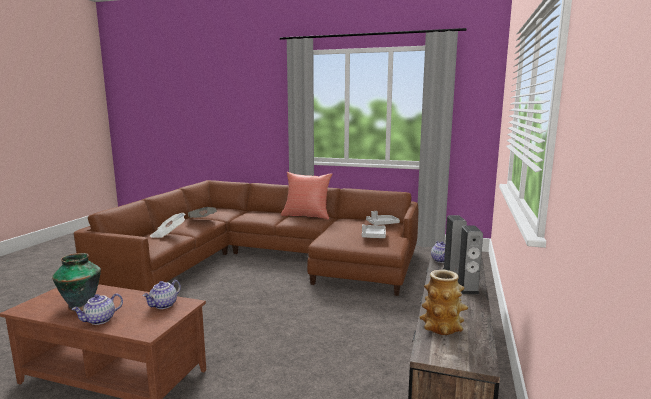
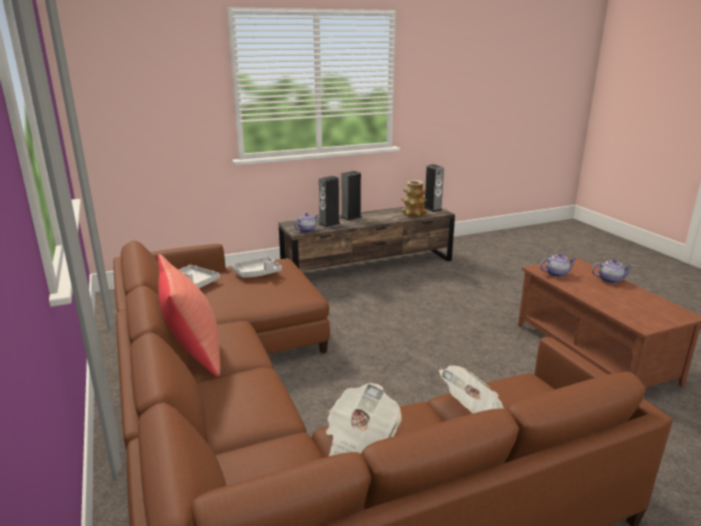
camera: 130 degrees left, 10 degrees up
vase [52,253,101,311] -> none
none -> speaker [424,164,444,212]

